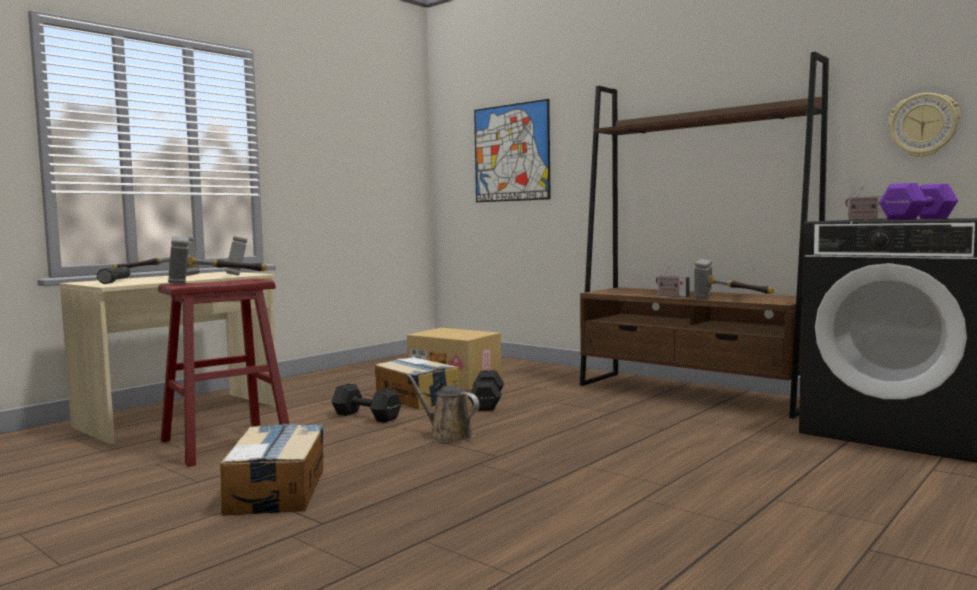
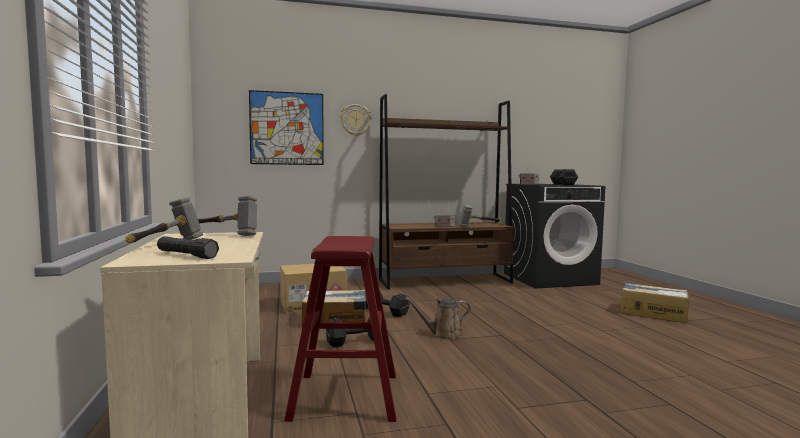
camera: 55 degrees left, 0 degrees up
hammer [168,236,268,284] -> none
cardboard box [220,423,323,516] -> cardboard box moved to [620,282,689,323]
purple dumbbell [879,183,958,220] -> black dumbbell [550,169,578,185]
wall clock [889,93,960,157] -> wall clock moved to [340,104,371,136]

